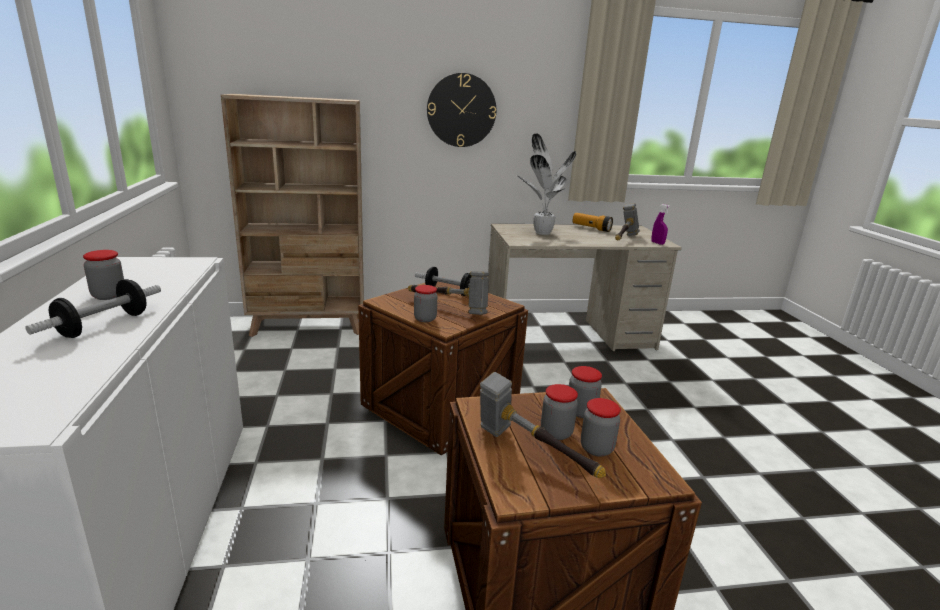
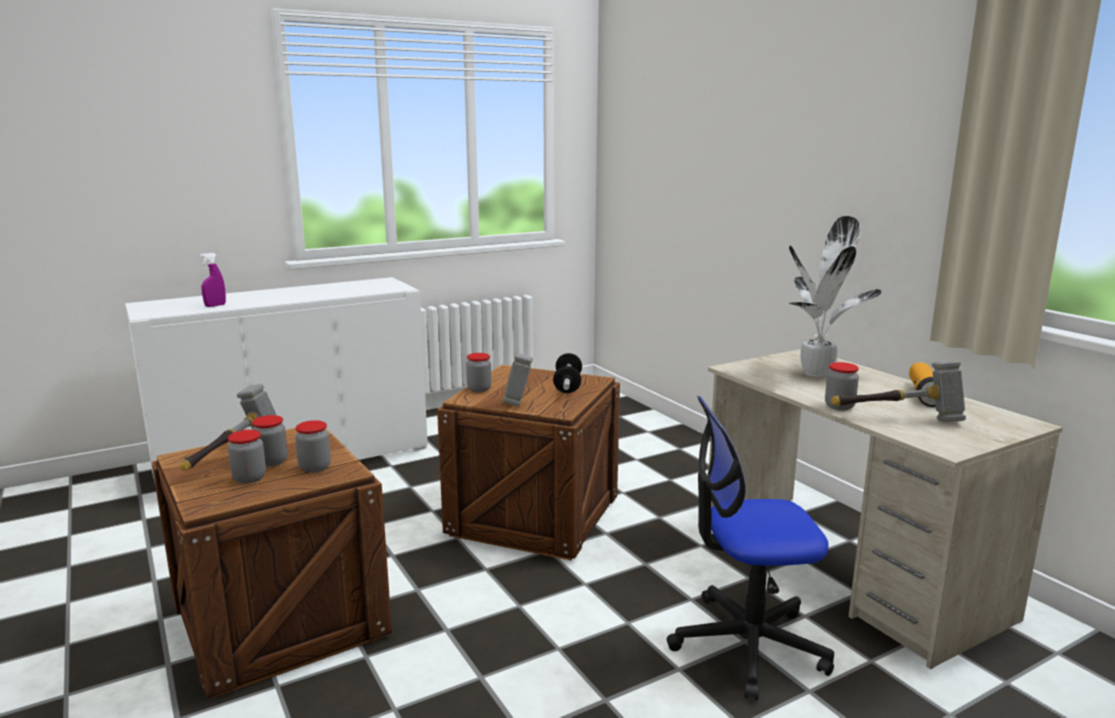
camera: 70 degrees right, 5 degrees down
dumbbell [25,279,161,338] -> none
jar [83,250,124,300] -> jar moved to [825,362,859,410]
beige bookcase [221,94,364,337] -> none
wall clock [427,73,496,147] -> none
purple spray bottle [651,204,670,245] -> purple spray bottle moved to [200,253,226,307]
none -> office chair [667,396,834,700]

